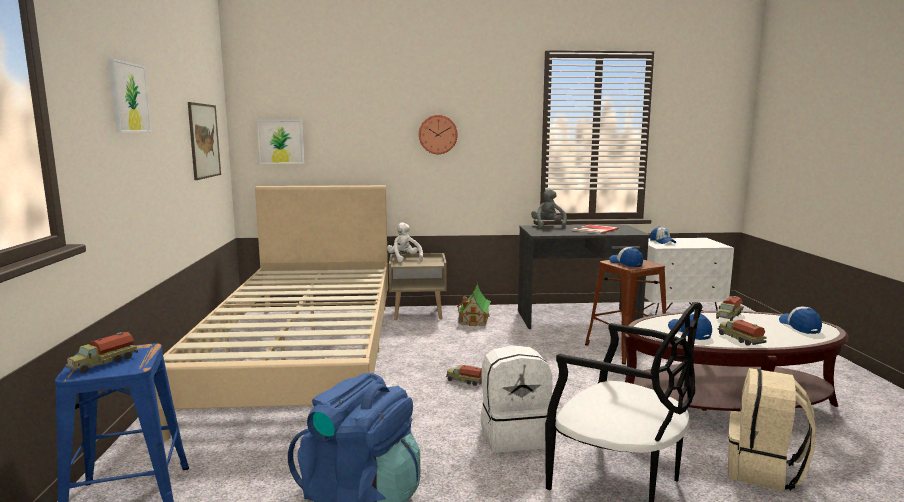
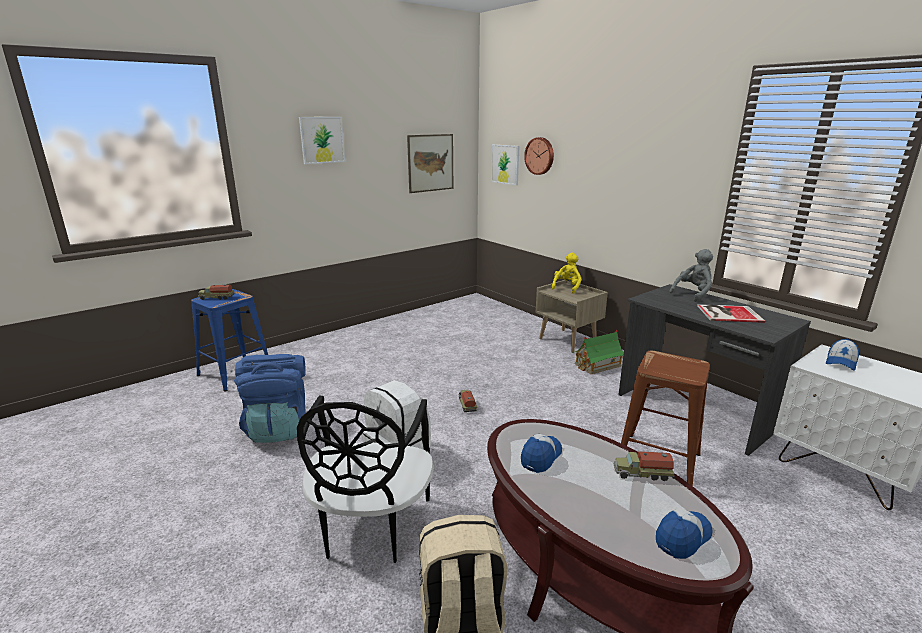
camera: 55 degrees right, 10 degrees up
beige bed [154,185,388,441] -> none
white plush toy [387,222,423,262] -> yellow plush toy [551,253,582,294]
wall clock [419,115,457,154] -> wall clock moved to [524,137,554,175]
cap [609,247,643,267] -> none
toy truck [717,320,766,346] -> none

